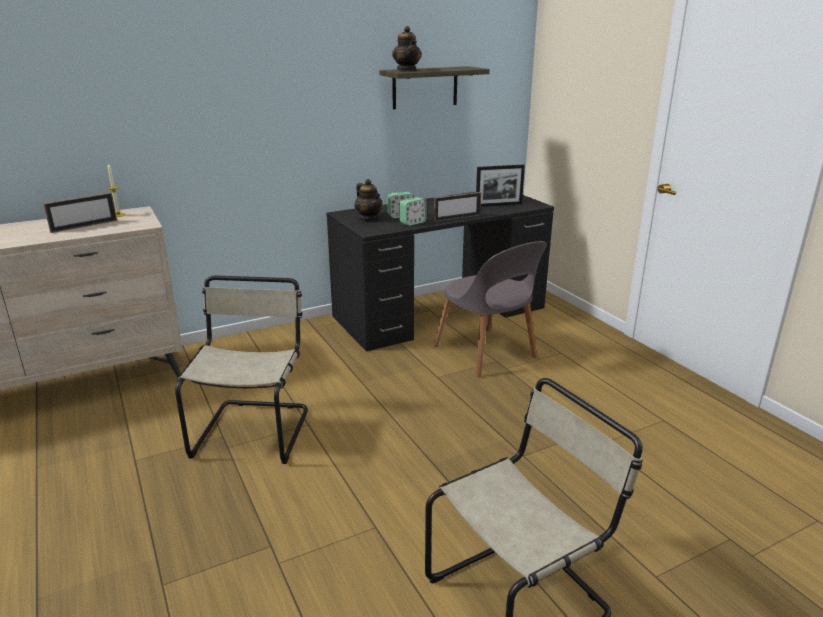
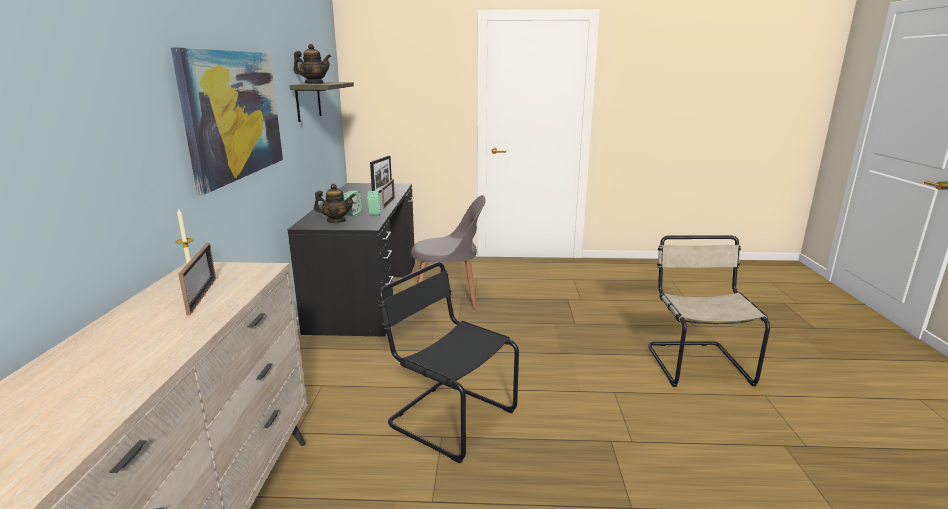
camera: 60 degrees left, 5 degrees down
beige chair [175,276,308,464] -> black chair [378,262,519,463]
none -> picture [171,48,283,194]

